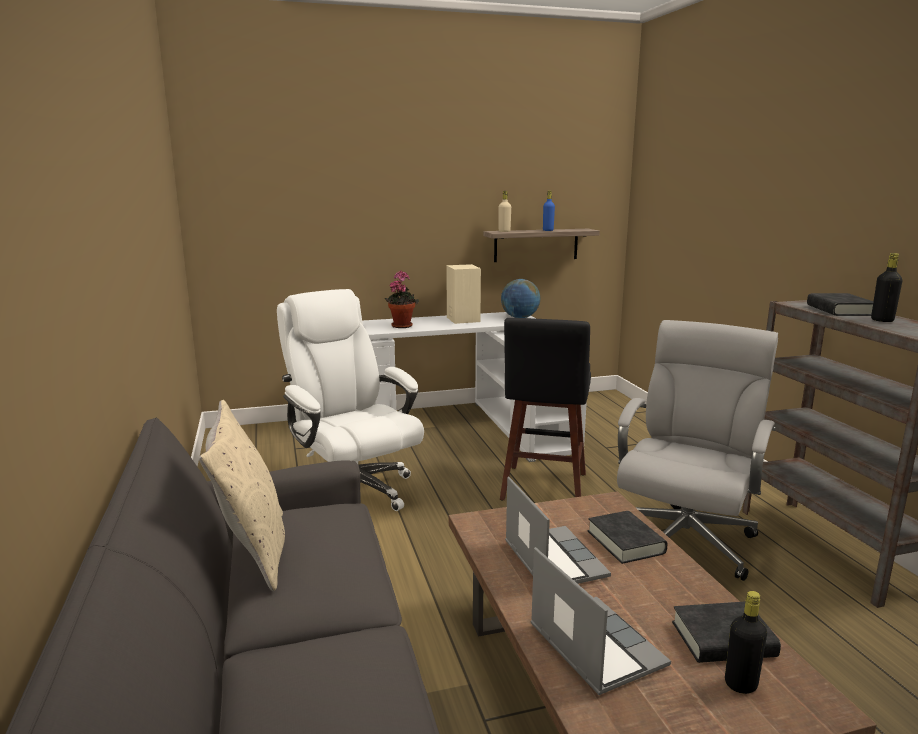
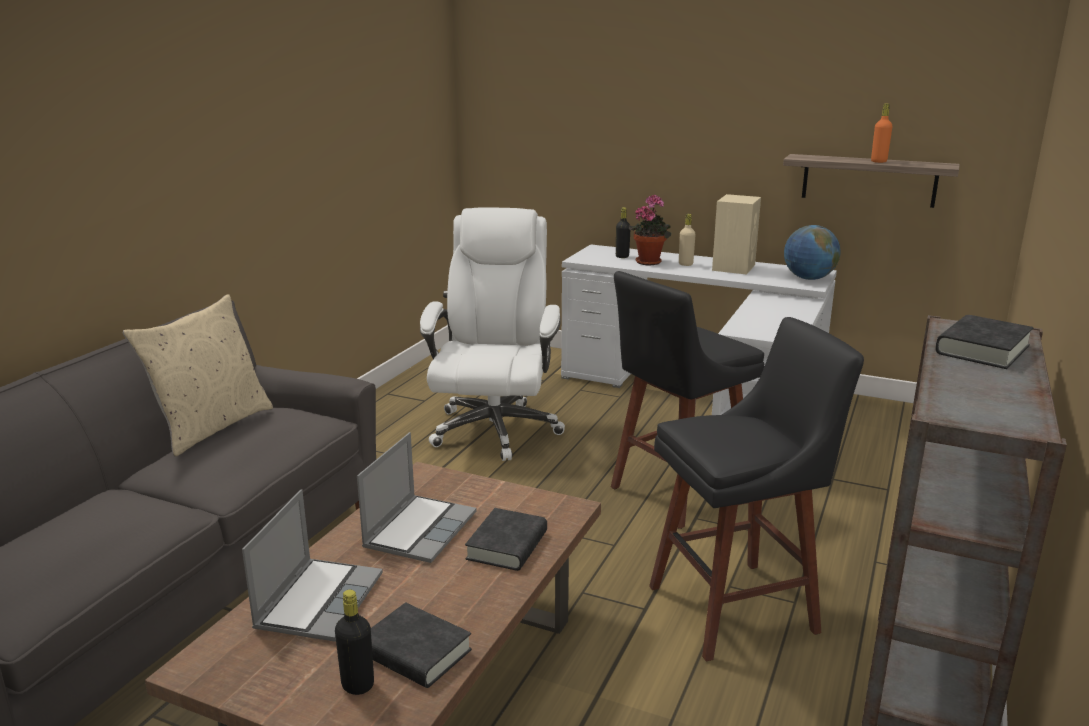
camera: 40 degrees right, 5 degrees up
beige bottle [499,191,511,232] -> beige bottle moved to [679,214,696,266]
blue bottle [543,190,555,231] -> orange bottle [871,103,893,163]
grey office chair [617,320,778,581] -> black stool [649,317,864,661]
black bottle [871,253,903,322] -> black bottle moved to [616,207,630,258]

